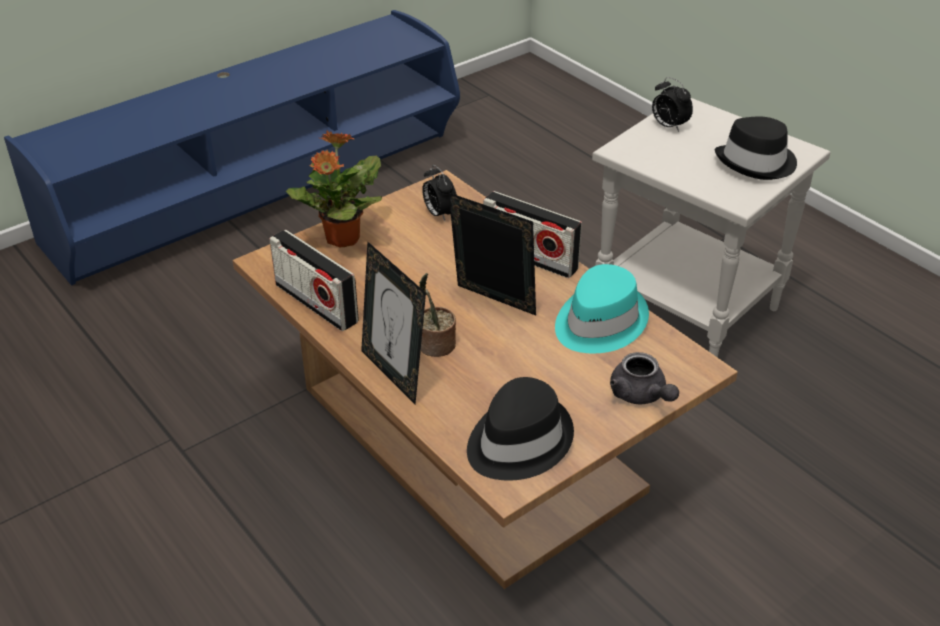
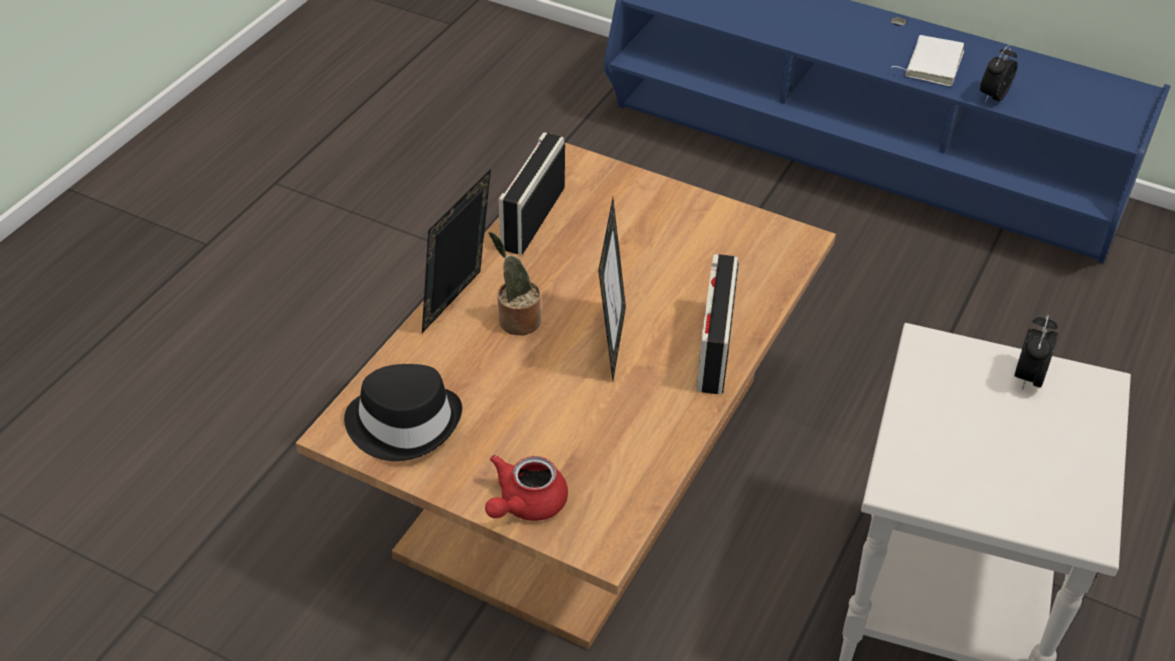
camera: 65 degrees right, 5 degrees up
potted plant [286,131,382,247] -> none
alarm clock [422,165,457,221] -> alarm clock moved to [980,45,1017,103]
turquoise hat [555,264,649,353] -> none
grey teapot [610,352,679,405] -> red teapot [485,455,568,521]
black hat [715,117,797,180] -> none
none -> white book [892,35,964,86]

